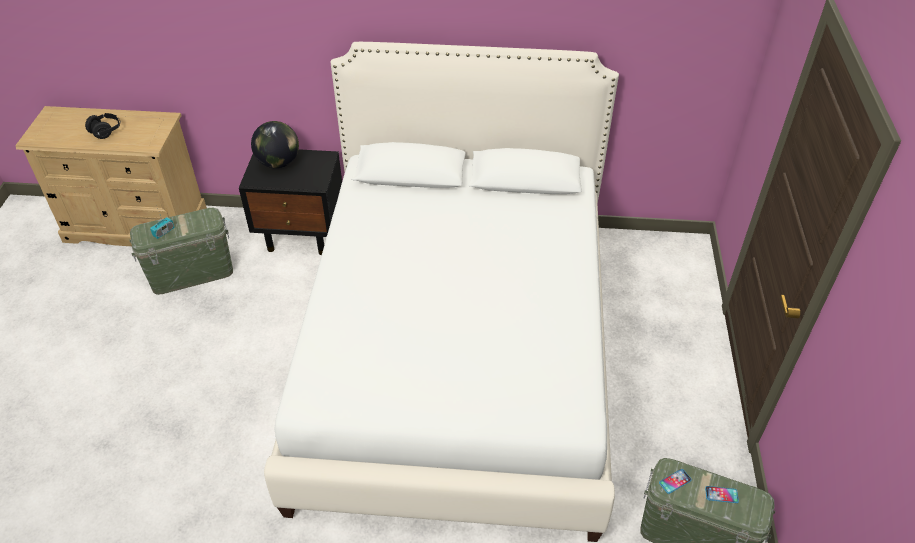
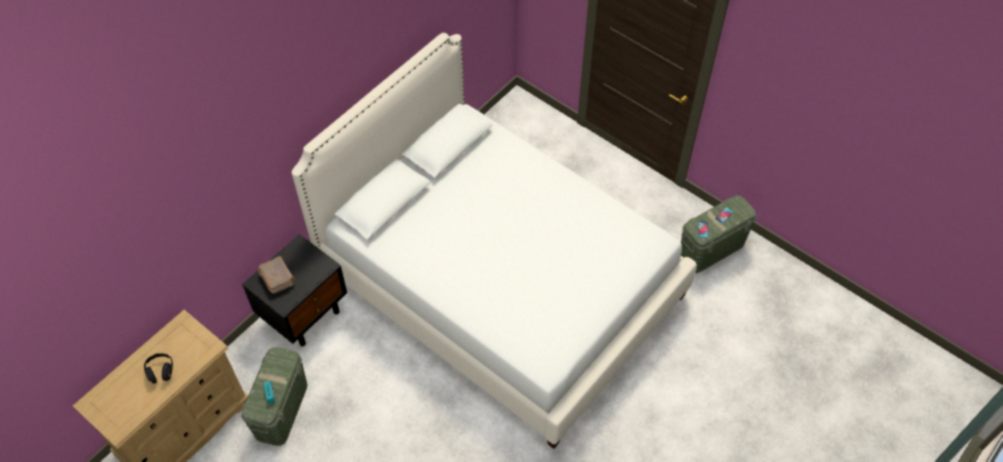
camera: 55 degrees left, 10 degrees up
globe [251,121,299,168] -> brown book [258,256,295,294]

